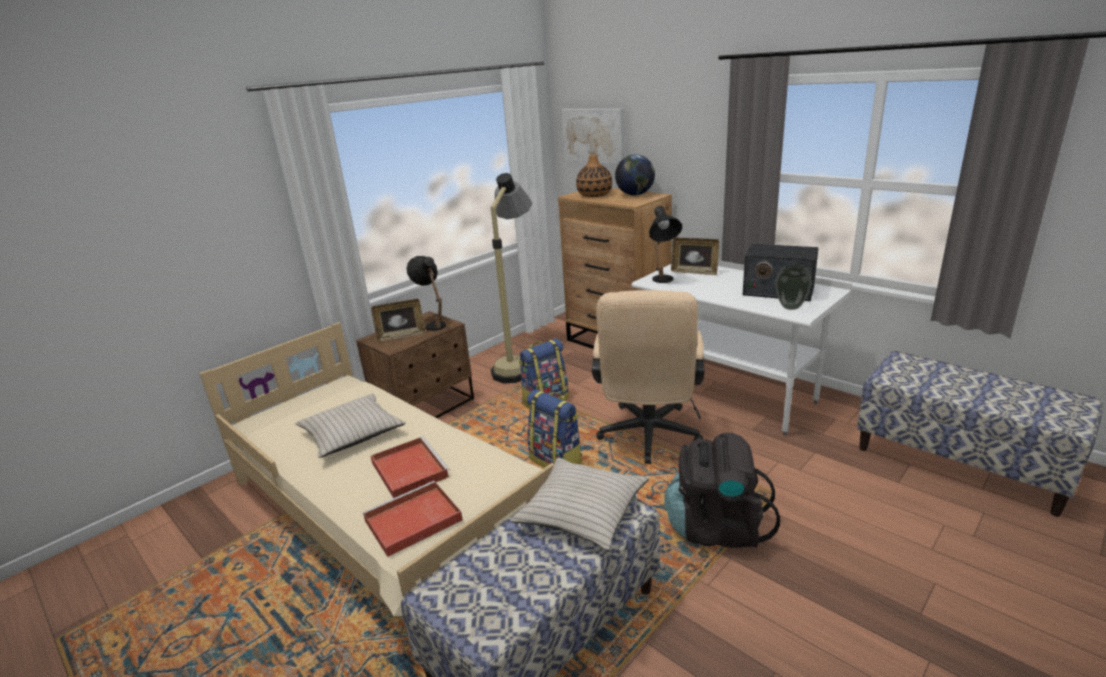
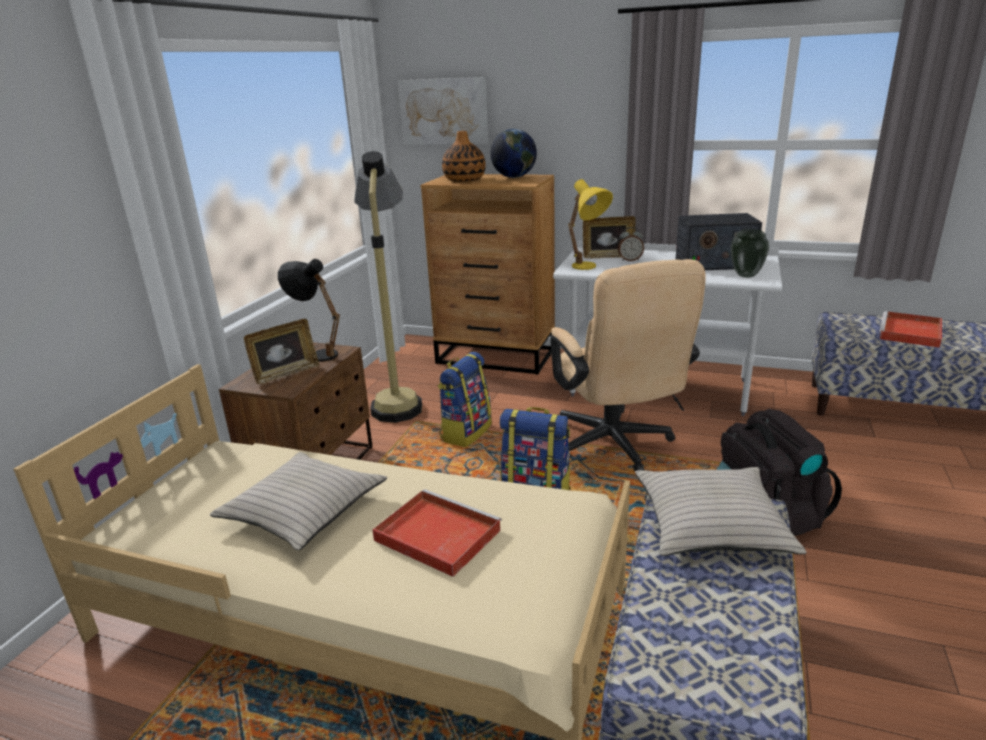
camera: 25 degrees left, 0 degrees up
red tray [363,481,463,557] -> red tray moved to [879,311,942,348]
black table lamp [649,206,682,283] -> yellow table lamp [568,179,613,270]
none -> alarm clock [618,227,644,261]

